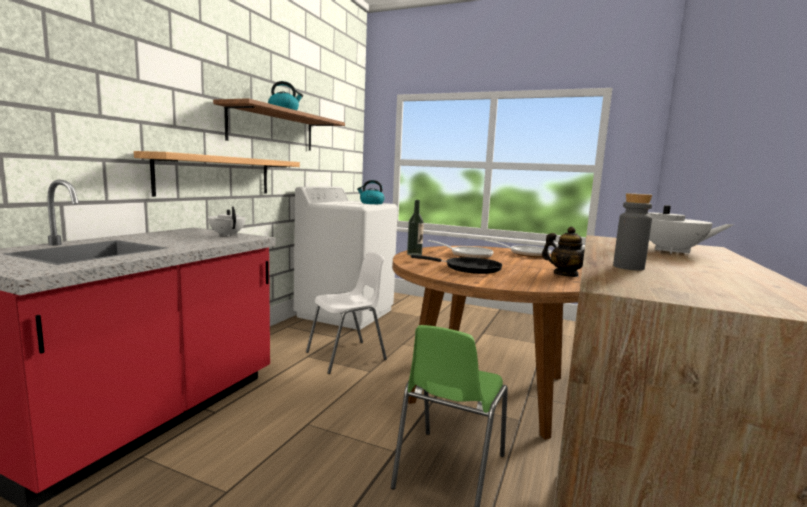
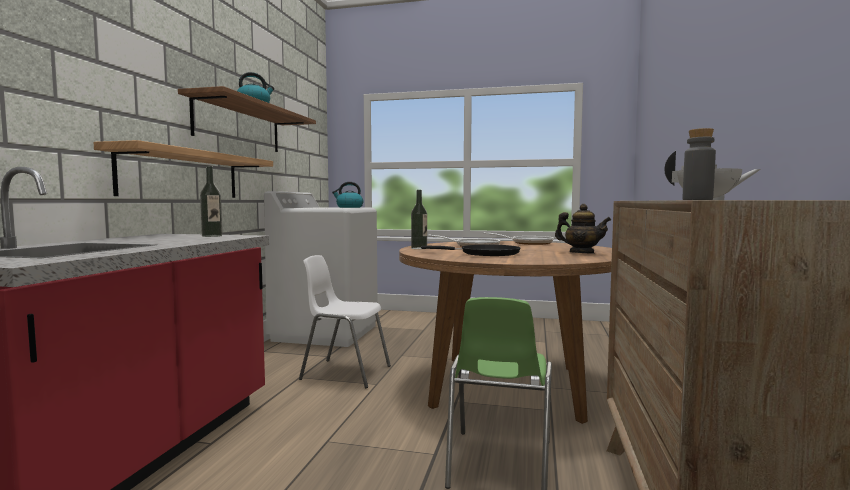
camera: 10 degrees left, 5 degrees down
white teapot [208,206,246,237] -> bottle [200,166,222,237]
white chair [306,252,387,374] -> white chair turned 120 degrees counterclockwise [299,255,391,388]

